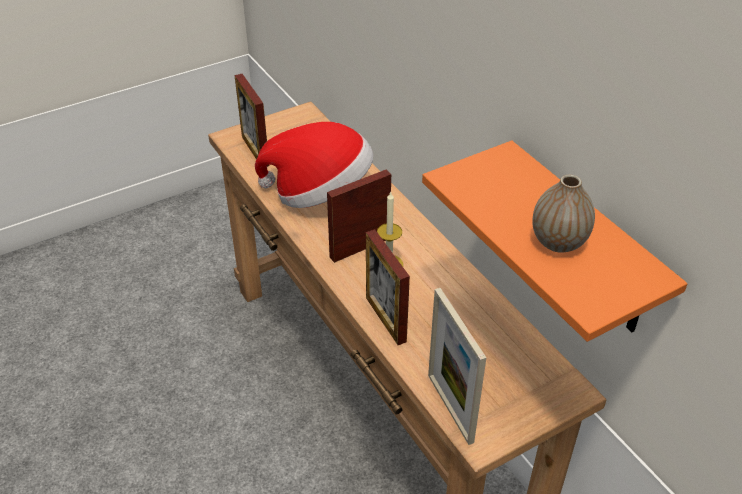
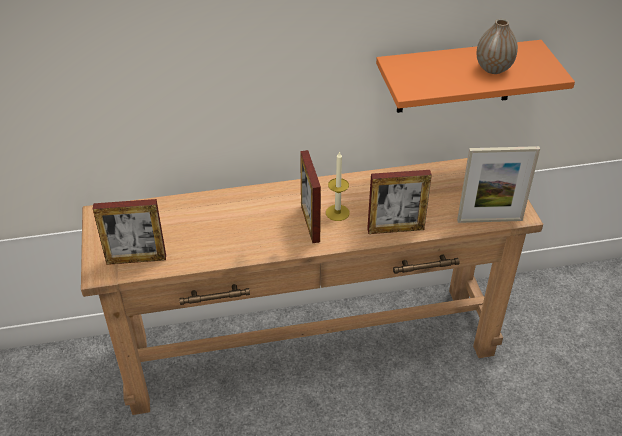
camera: 70 degrees left, 0 degrees up
hat [255,122,373,208] -> none

